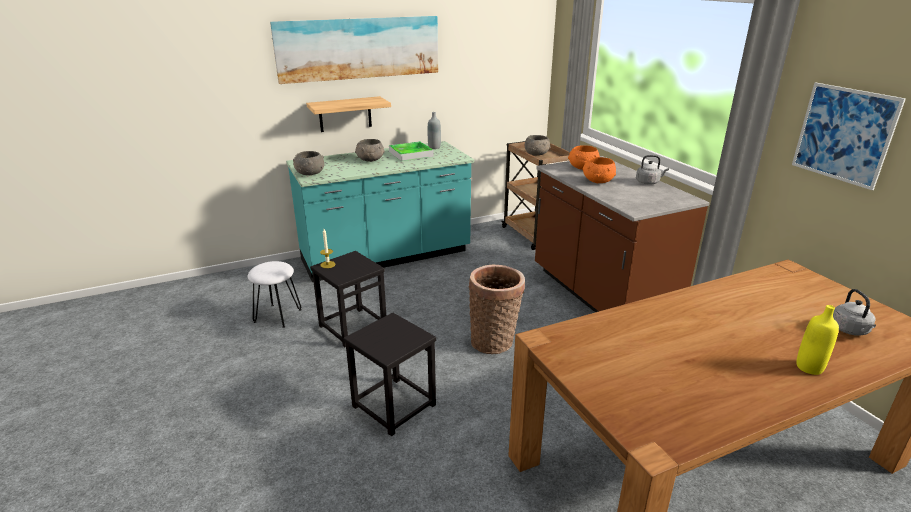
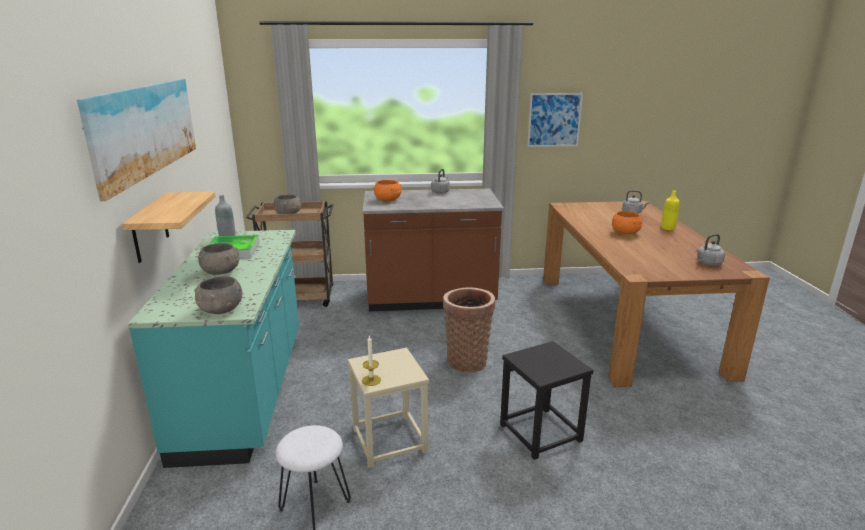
camera: 70 degrees left, 5 degrees down
black stool [310,251,386,347] -> beige stool [348,348,429,468]
orange bowl [582,157,616,183] -> orange bowl moved to [612,211,643,235]
none -> grey kettle [696,234,725,265]

